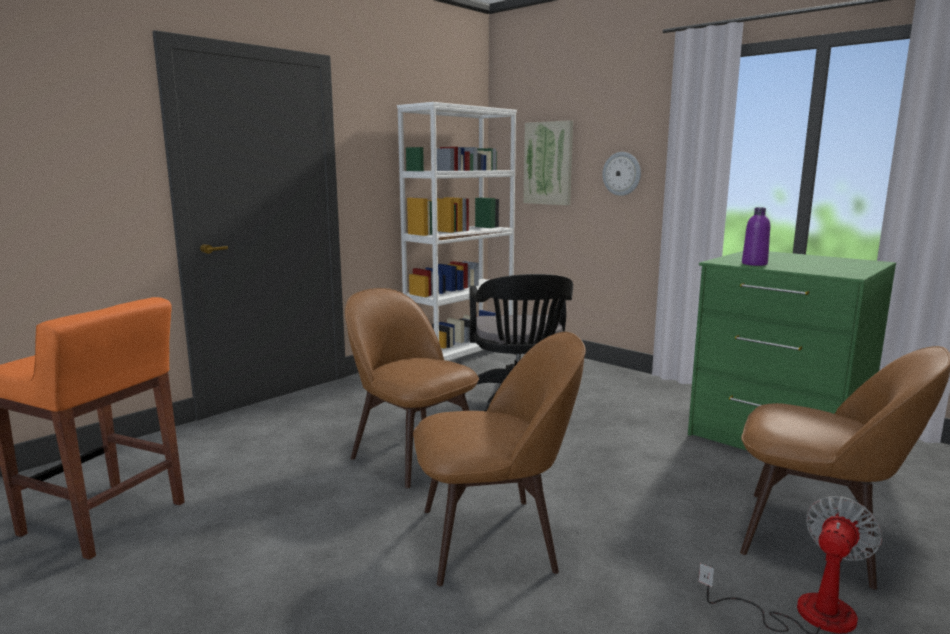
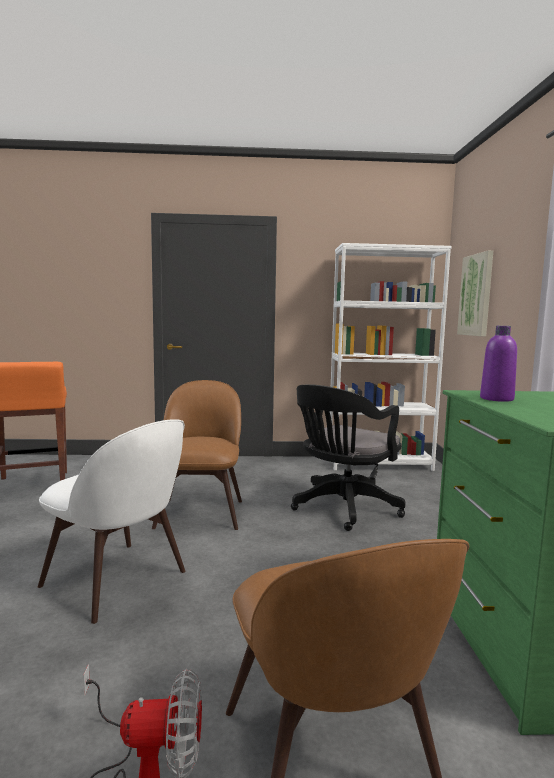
camera: 45 degrees right, 5 degrees down
brown chair [413,332,586,586] -> white chair [38,419,186,624]
wall clock [602,152,641,196] -> none

